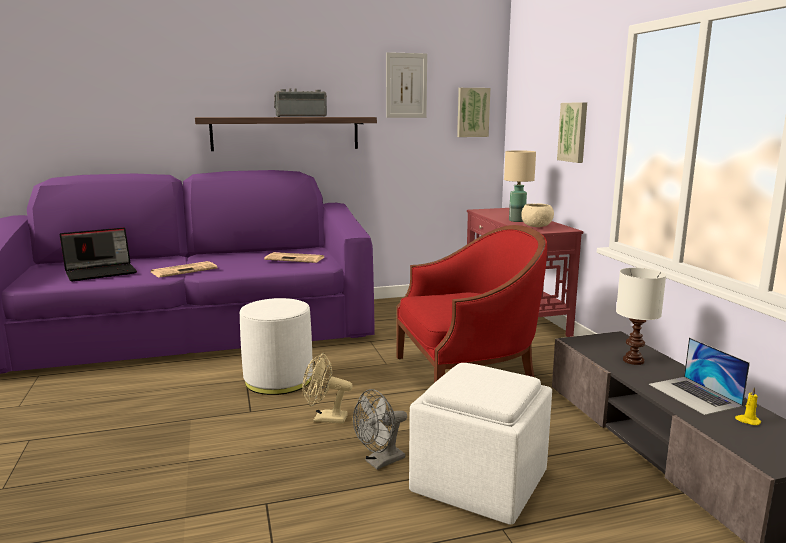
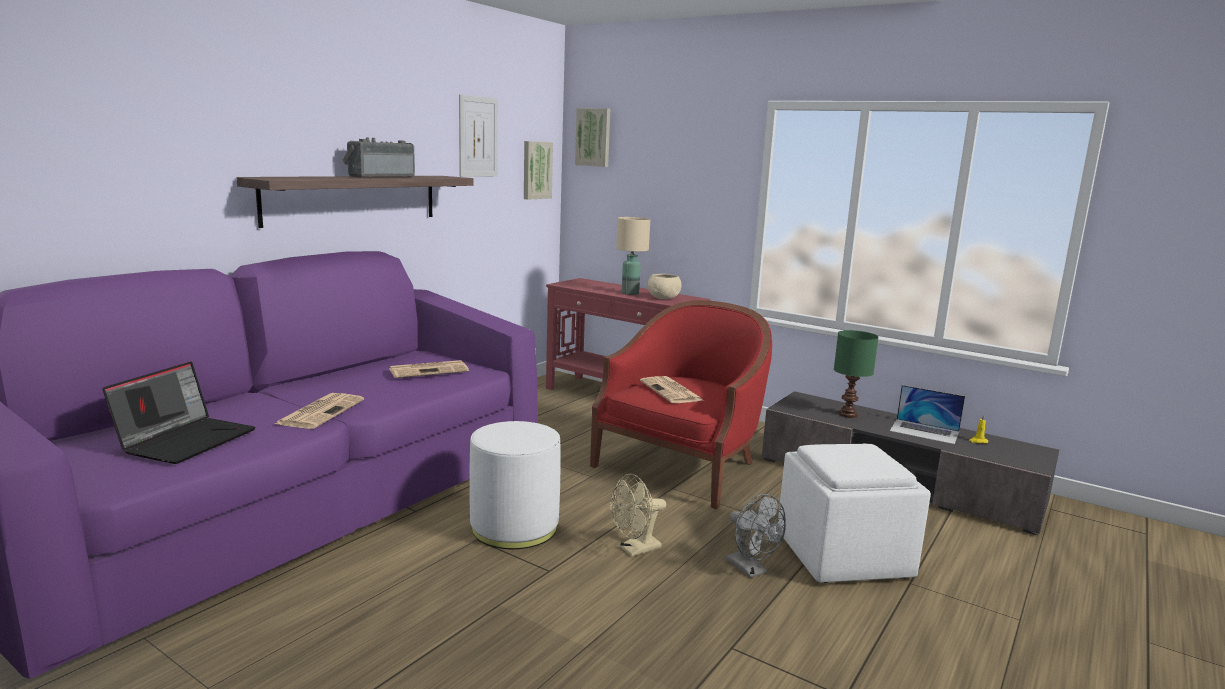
camera: 40 degrees left, 0 degrees up
grey fan [353,389,407,470] -> grey fan turned 45 degrees counterclockwise [726,494,786,578]
picture [557,102,587,163] -> picture moved to [575,108,610,167]
white table lamp [616,268,666,365] -> green table lamp [834,330,879,418]
none -> newspaper [640,376,703,403]

